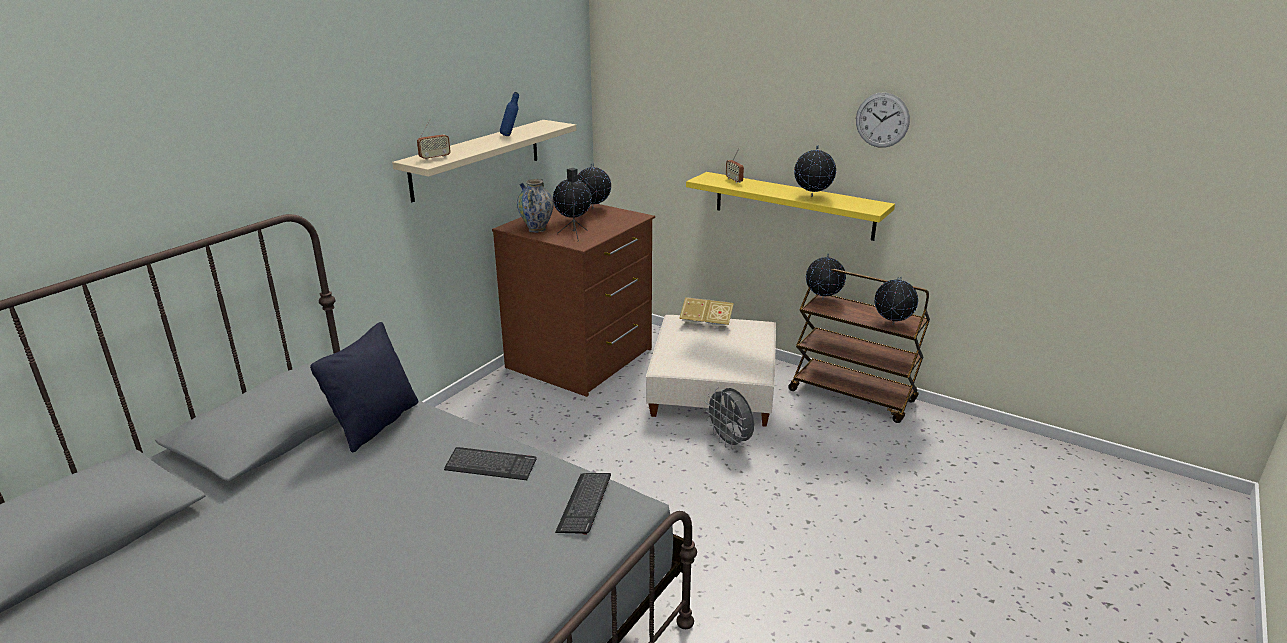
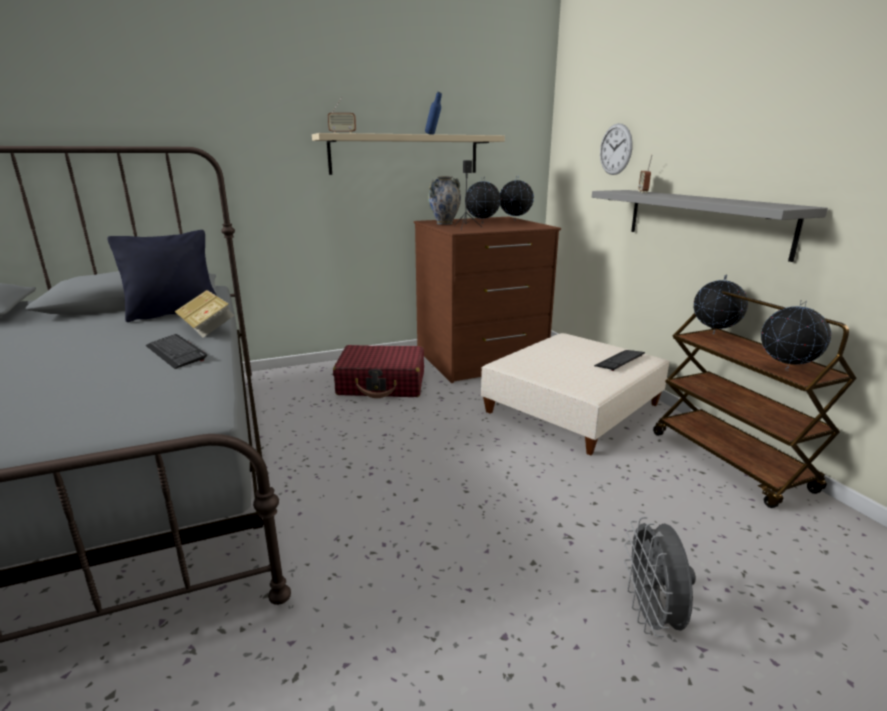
camera: 35 degrees right, 5 degrees down
keyboard [555,473,611,535] -> keyboard moved to [594,350,645,371]
book [679,297,734,330] -> book moved to [175,290,235,338]
yellow shelf [686,172,895,241] -> grey shelf [592,190,828,262]
grey fan [705,387,754,450] -> grey fan moved to [624,517,696,637]
globe [794,145,836,197] -> none
wall clock [856,93,910,148] -> wall clock moved to [600,123,633,175]
none -> red suitcase [333,345,424,398]

